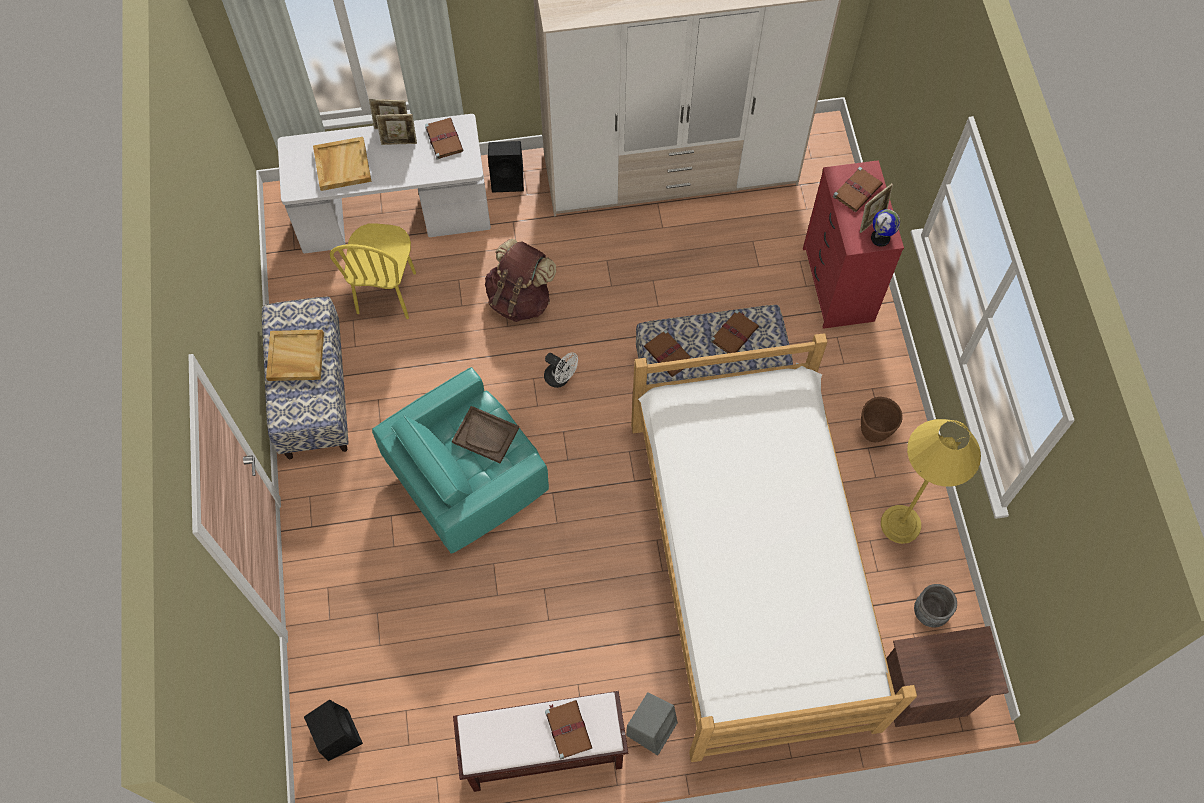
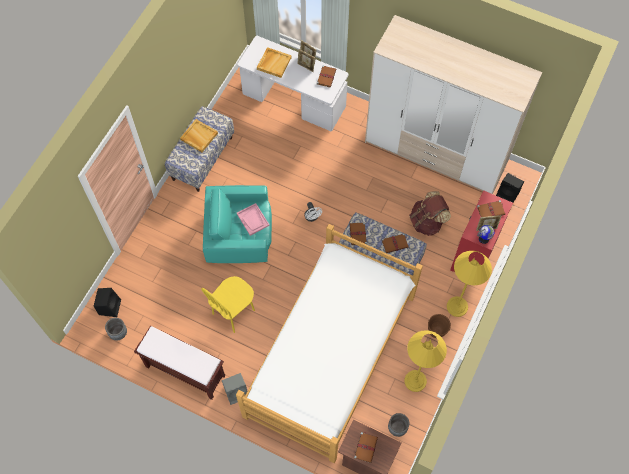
camera: 35 degrees right, 0 degrees up
yellow chair [330,223,416,319] -> yellow chair moved to [201,276,255,333]
brown tray [452,406,519,464] -> pink tray [237,203,270,236]
brown backpack [485,238,556,322] -> brown backpack moved to [409,191,451,236]
black speaker [488,141,524,193] -> black speaker moved to [496,173,524,203]
brown book [545,700,592,759] -> brown book moved to [354,431,378,463]
none -> grey planter [105,317,127,341]
none -> yellow floor lamp [447,251,492,317]

